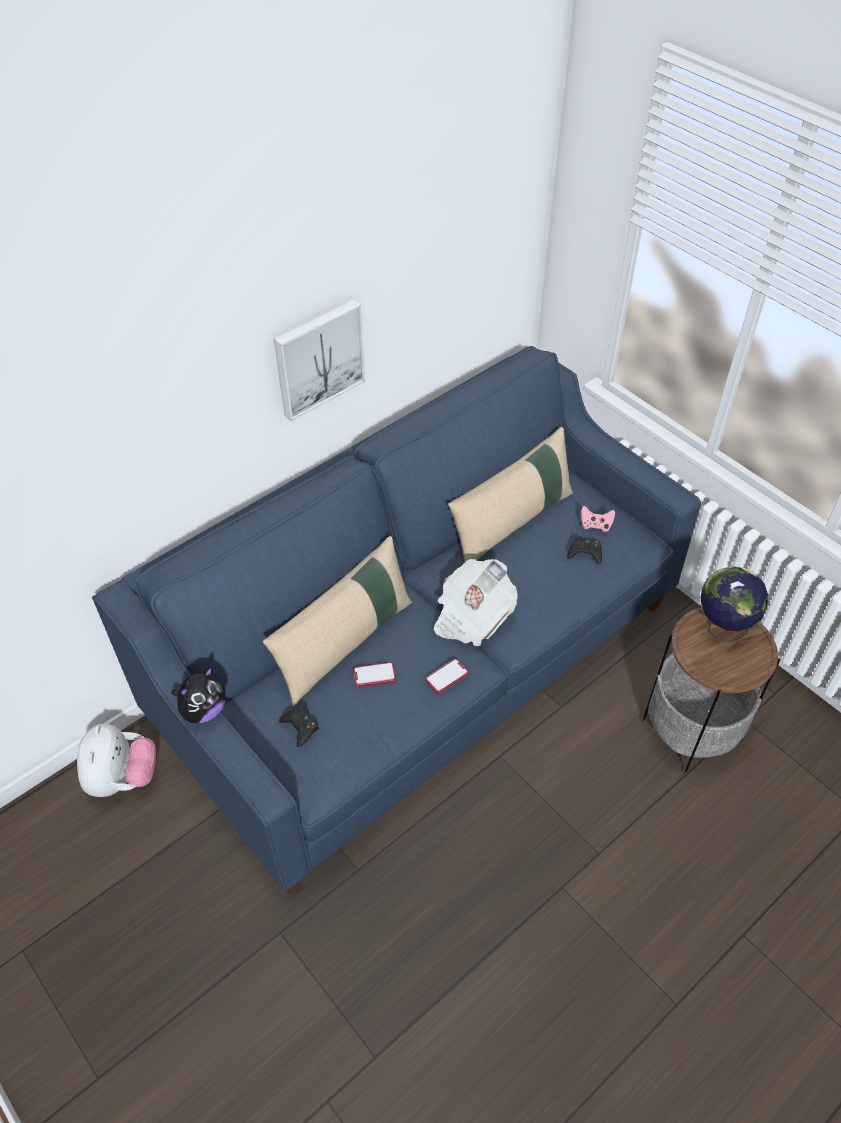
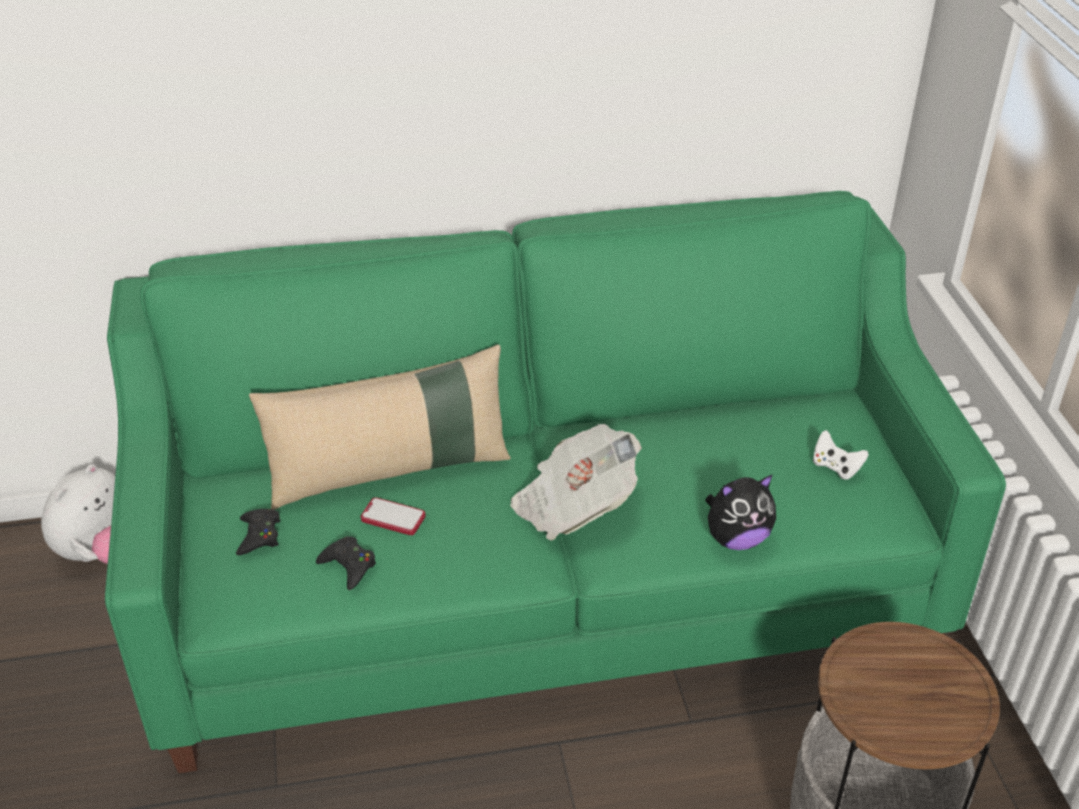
camera: 30 degrees right, 10 degrees down
blue sofa [92,346,701,895] -> green sofa [105,191,1006,773]
plush toy [171,667,226,723] -> plush toy moved to [705,474,776,550]
picture [274,299,365,421] -> none
phone [425,659,469,694] -> none
beige pillow [448,427,573,563] -> none
black game controller [567,536,602,565] -> black game controller moved to [316,536,376,590]
pink game controller [581,506,615,532] -> white game controller [813,430,869,480]
globe [701,566,768,642] -> none

